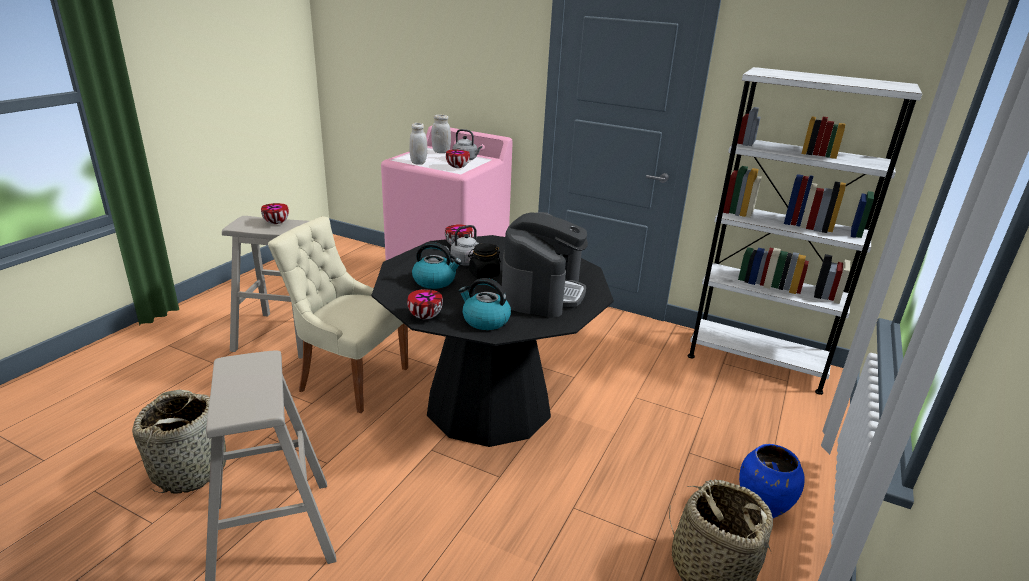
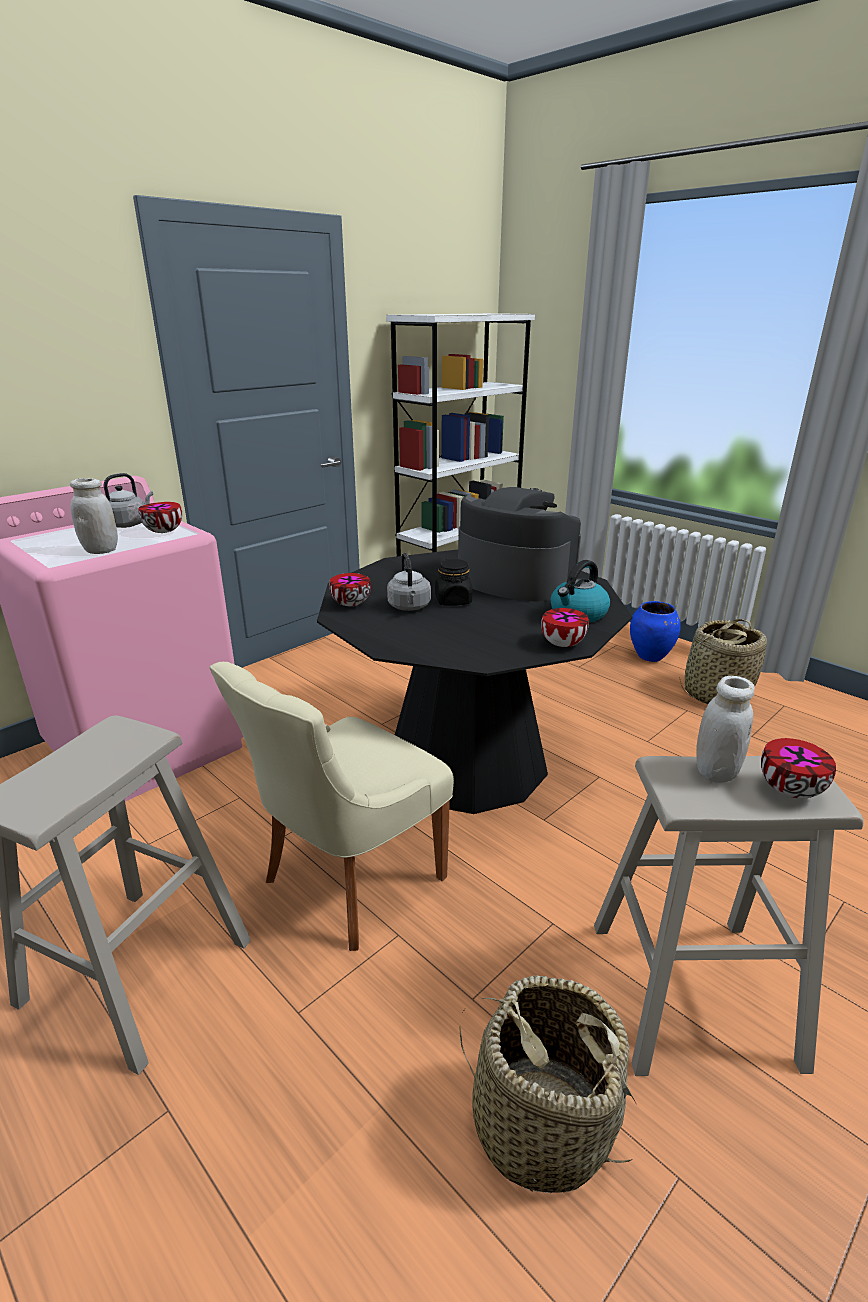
camera: 70 degrees left, 0 degrees up
bowl [261,203,289,224] -> bowl moved to [761,738,836,799]
kettle [412,242,462,289] -> none
white jar [431,114,451,153] -> white jar moved to [696,676,755,783]

